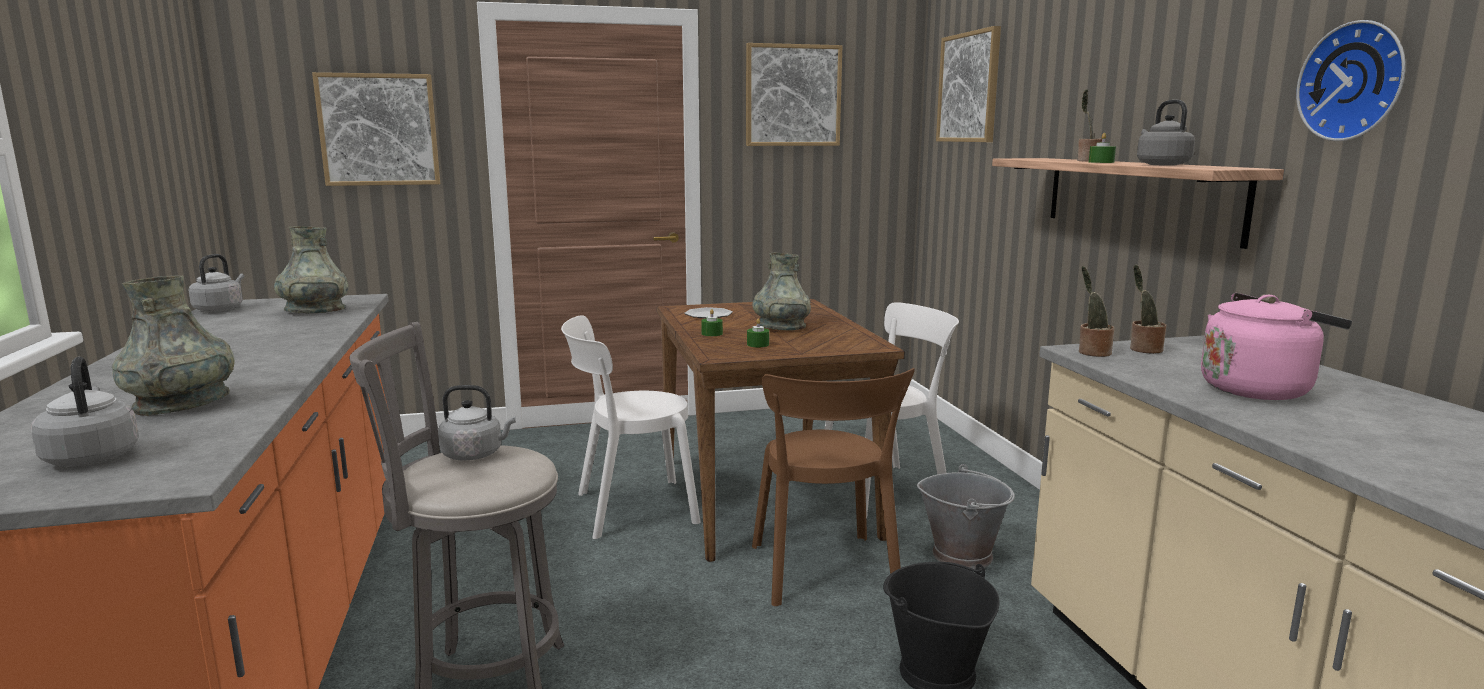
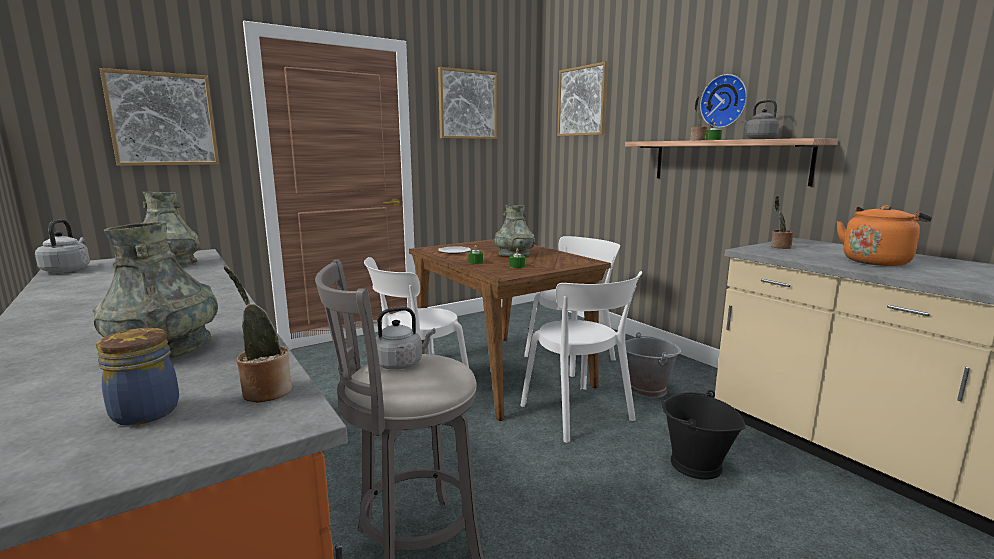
camera: 20 degrees left, 0 degrees up
grey kettle [31,357,139,466] -> jar [96,328,179,426]
brown chair [752,368,915,606] -> white chair [520,271,642,443]
potted plant [1079,266,1115,357] -> potted plant moved to [224,266,292,402]
pink kettle [1201,293,1352,400] -> orange kettle [836,205,932,266]
wall clock [1296,20,1406,141] -> wall clock moved to [700,74,747,128]

